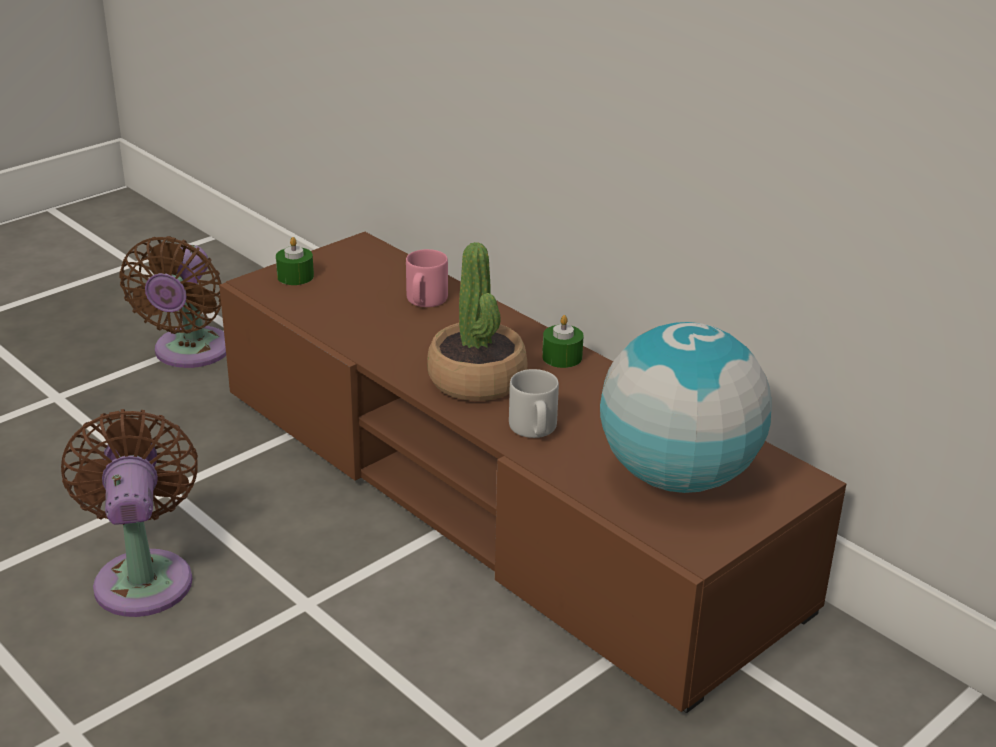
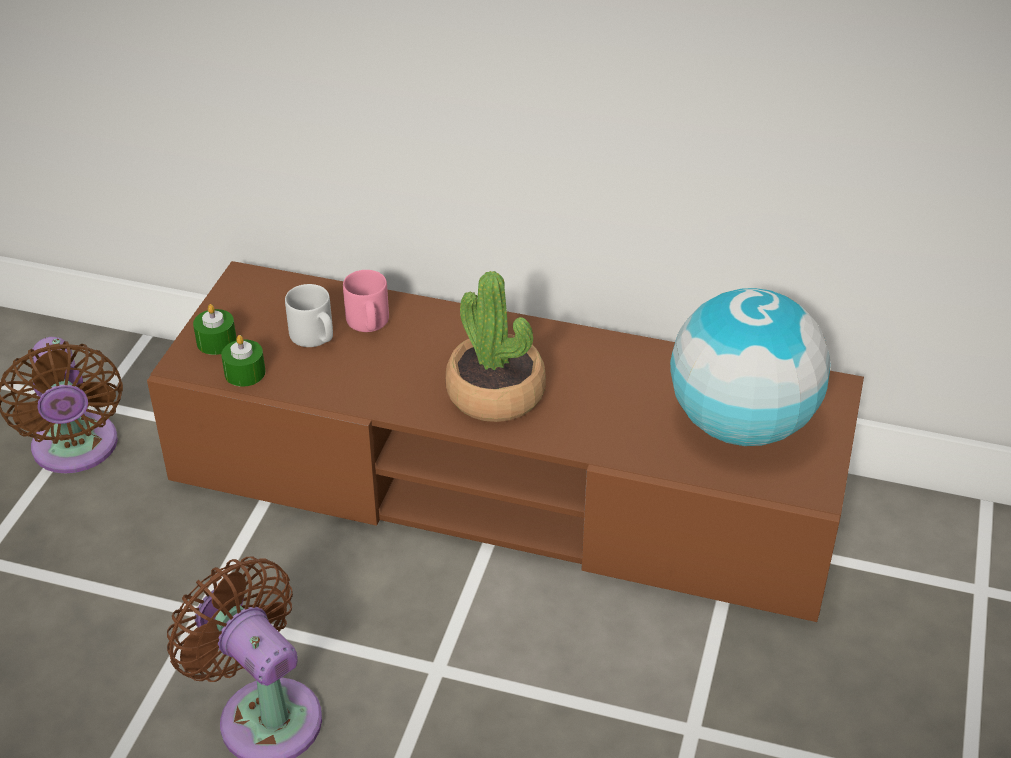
camera: 30 degrees left, 10 degrees up
grey mug [509,369,559,438] -> grey mug moved to [285,284,333,347]
green candle [542,315,584,368] -> green candle moved to [221,335,266,387]

